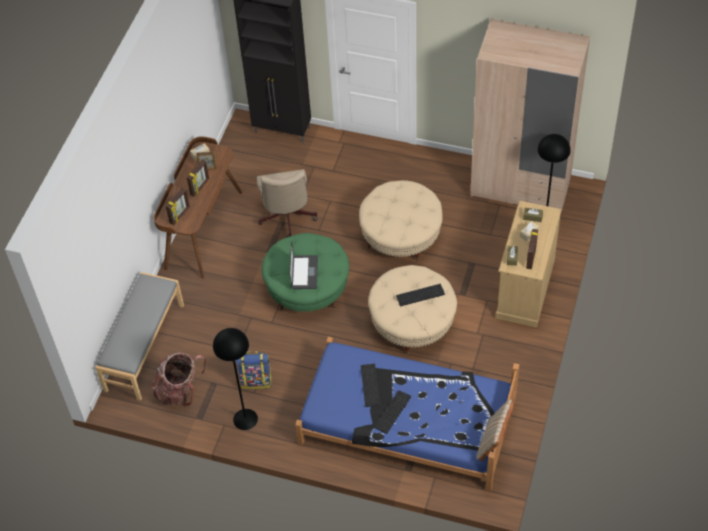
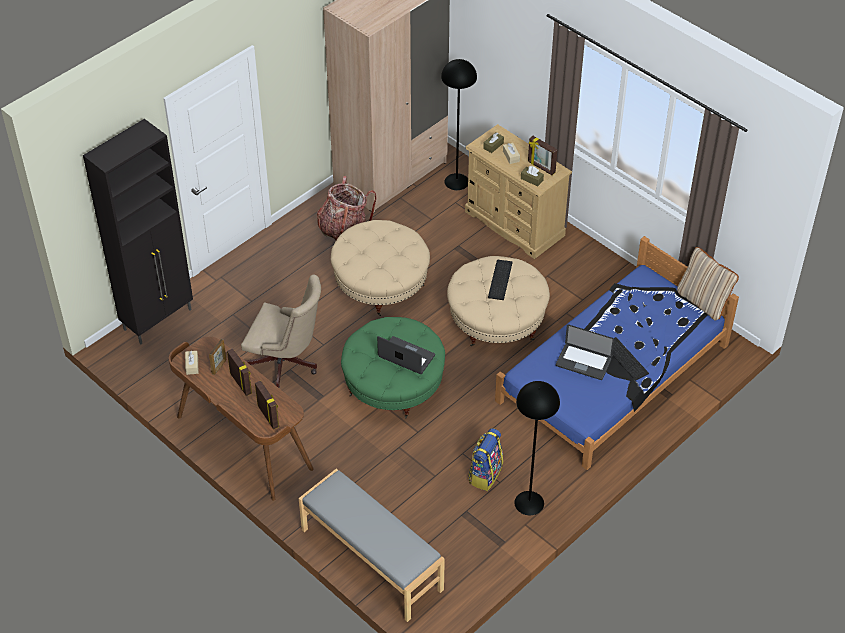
camera: 65 degrees left, 5 degrees down
backpack [151,353,206,406] -> backpack moved to [317,176,376,240]
keyboard [361,364,380,407] -> laptop [556,324,615,380]

